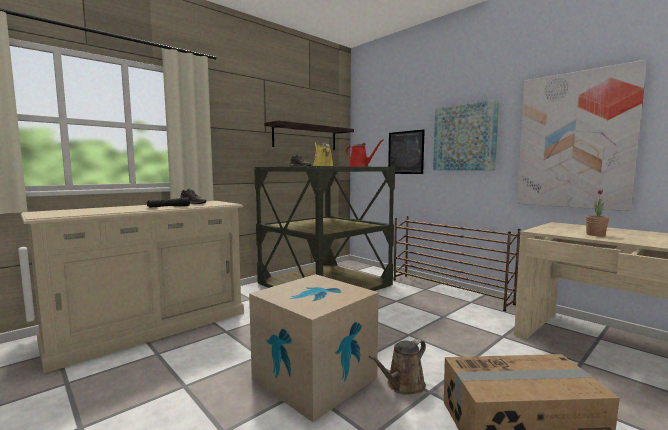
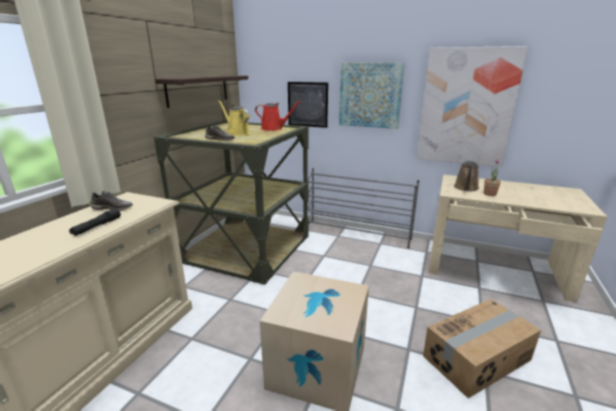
camera: 25 degrees left, 15 degrees up
brown watering can [369,339,426,395] -> brown watering can moved to [454,160,479,191]
brown shoe rack [394,216,521,311] -> grey shoe rack [308,168,419,248]

